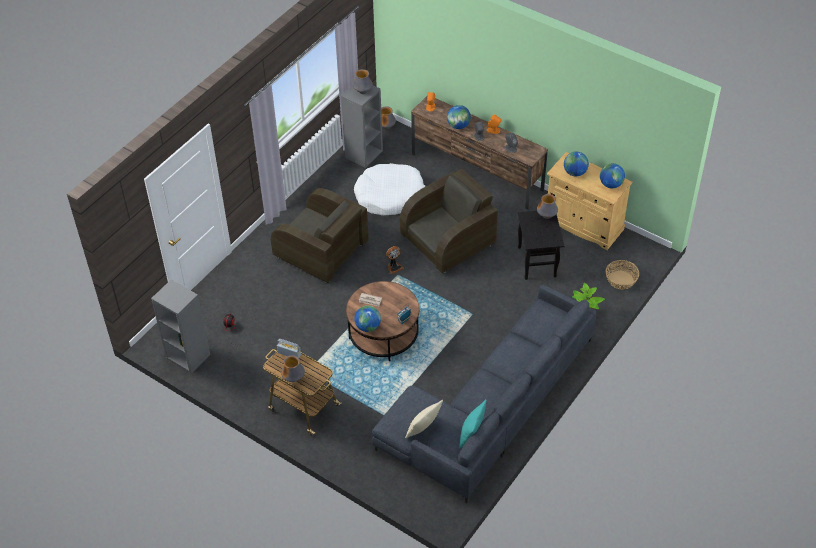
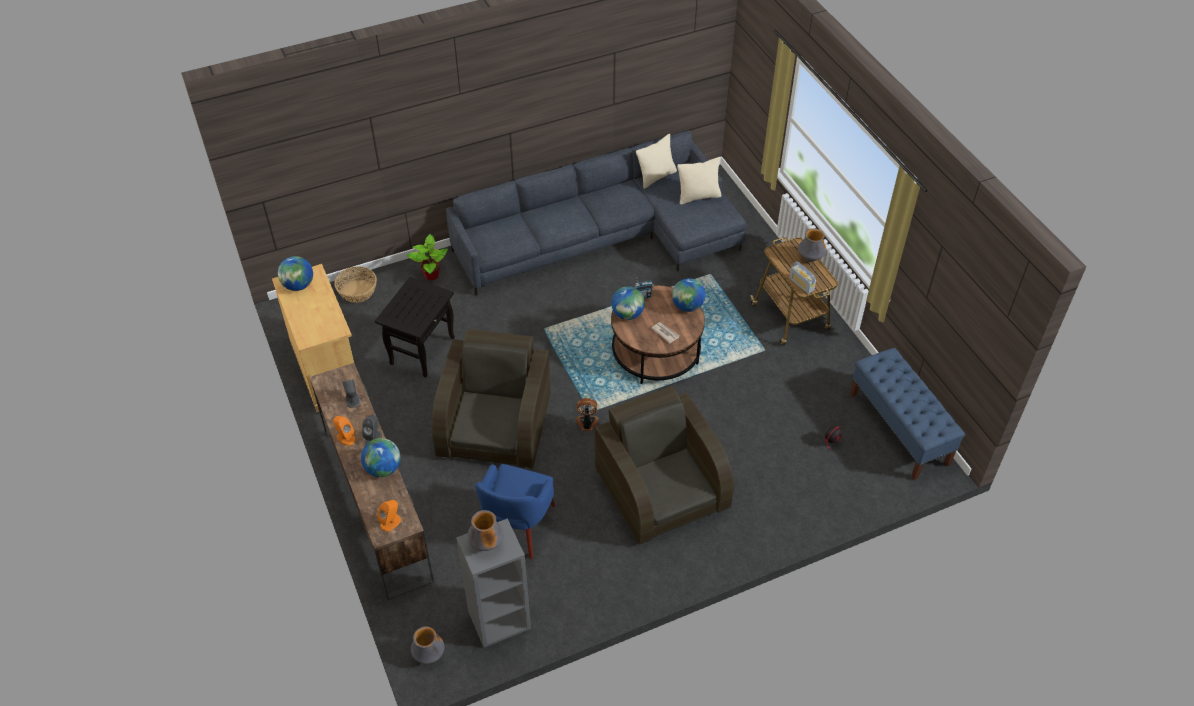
camera: 150 degrees left, 0 degrees up
grey bookcase [151,280,210,374] -> blue bench [850,348,965,480]
white dog bed [354,163,425,216] -> blue armchair [475,464,555,559]
brown armchair [400,169,498,273] -> brown armchair turned 105 degrees clockwise [432,329,551,469]
turquoise pillow [459,400,487,448] -> beige pillow [636,134,677,189]
vase [537,194,558,219] -> none
globe [564,152,589,176] -> globe moved to [611,286,645,320]

